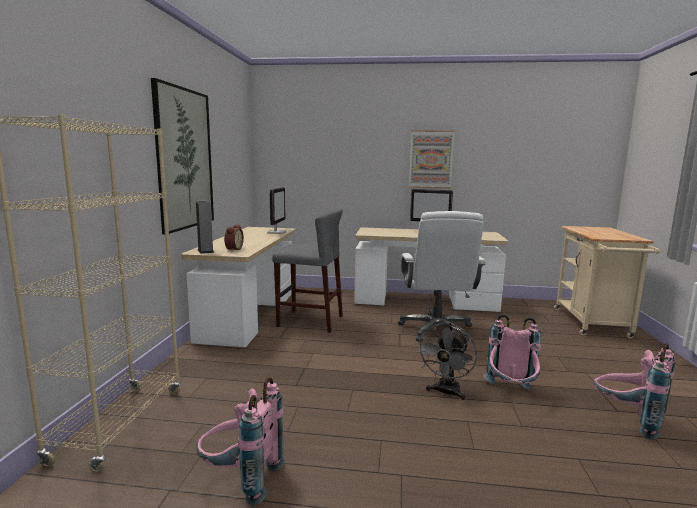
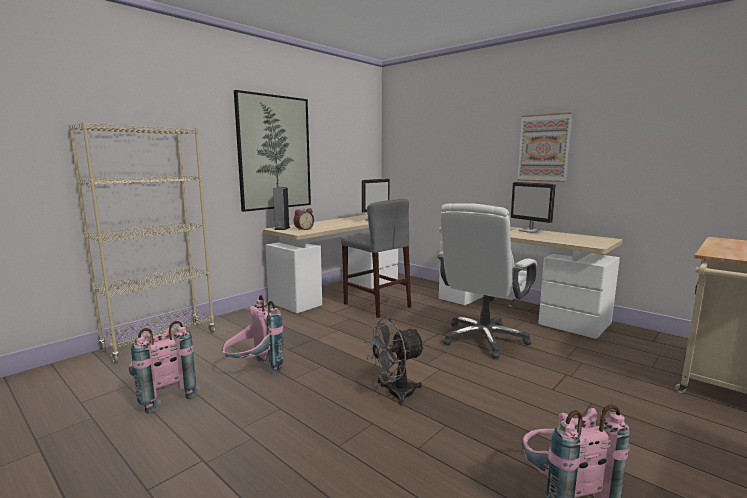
camera: 35 degrees right, 0 degrees up
pink backpack [483,315,541,390] -> pink backpack moved to [222,295,284,374]

